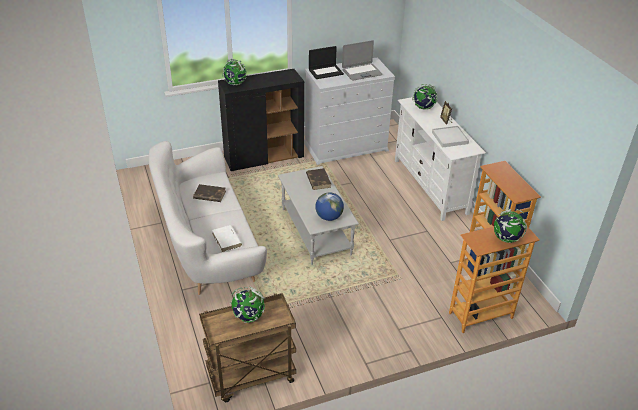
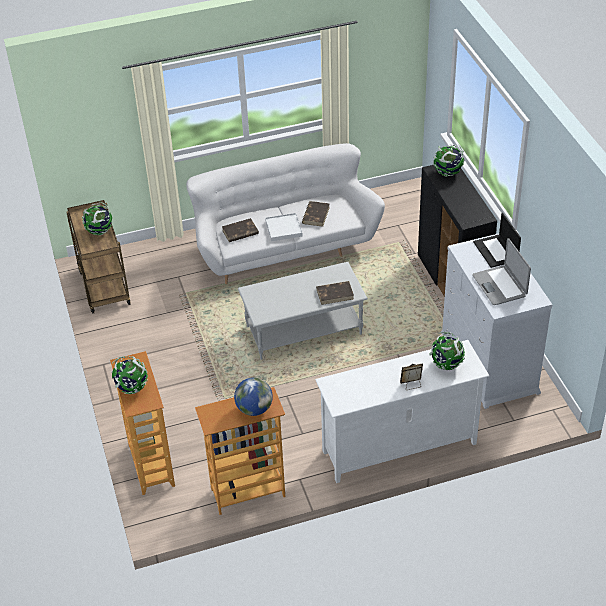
camera: 95 degrees right, 5 degrees up
white book [212,225,242,252] -> brown book [222,218,259,242]
globe [315,192,344,221] -> globe moved to [234,377,273,416]
white tray [432,126,469,148] -> white tray moved to [265,213,303,241]

